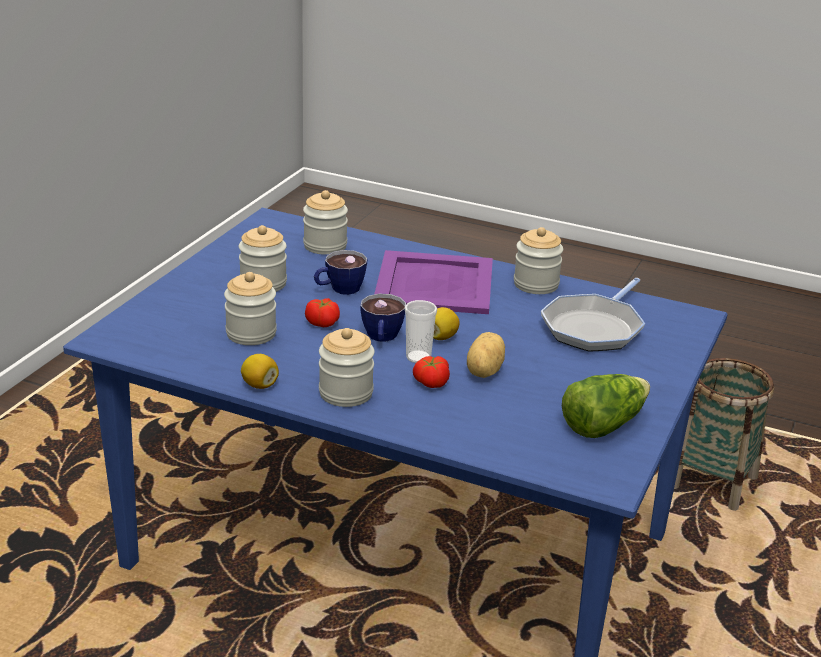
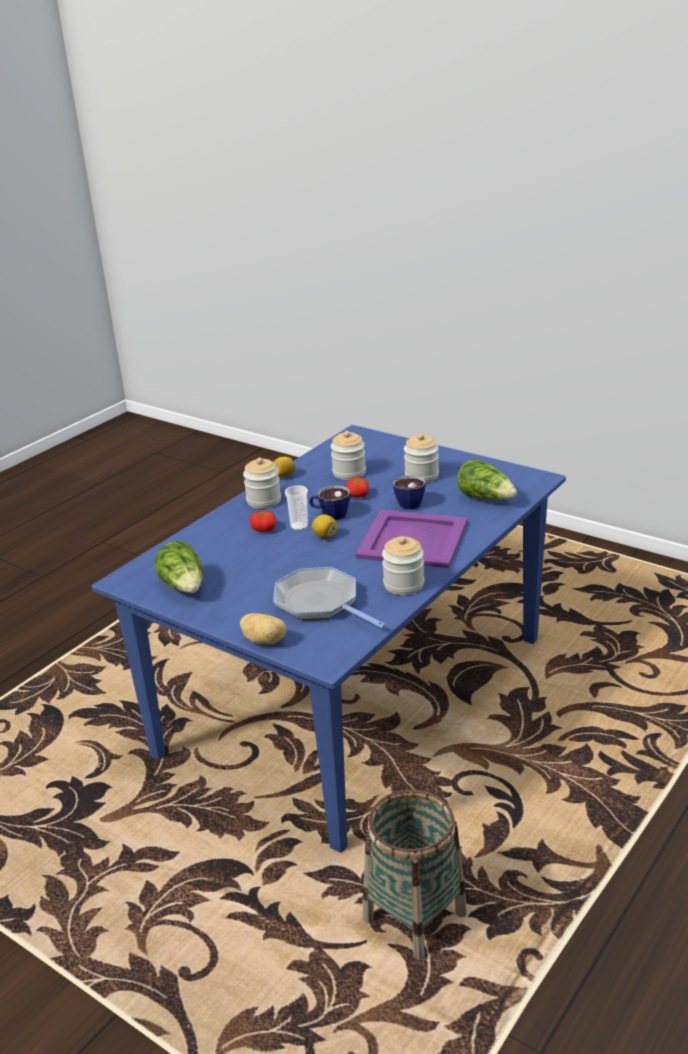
camera: 105 degrees right, 0 degrees up
jar [303,190,348,255] -> lettuce [457,459,517,500]
potato [467,332,505,378] -> potato moved to [240,613,286,644]

